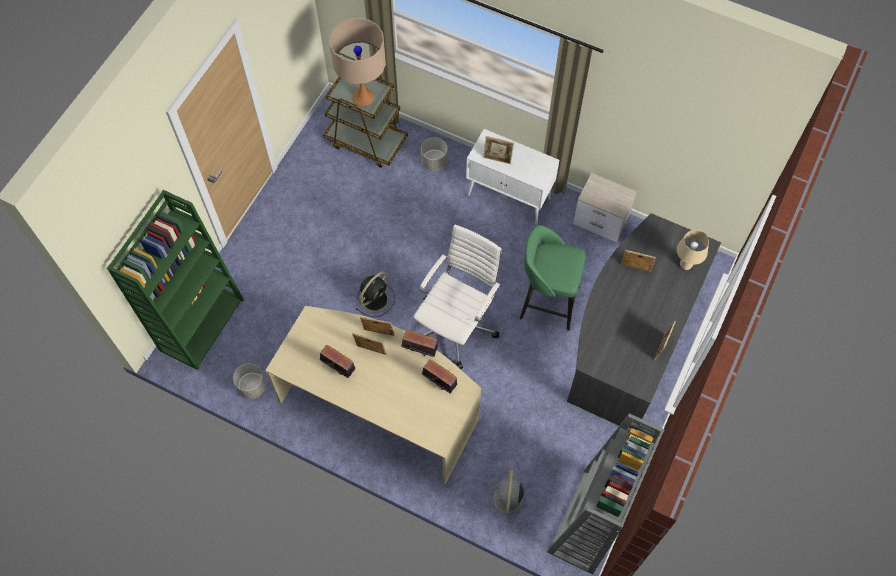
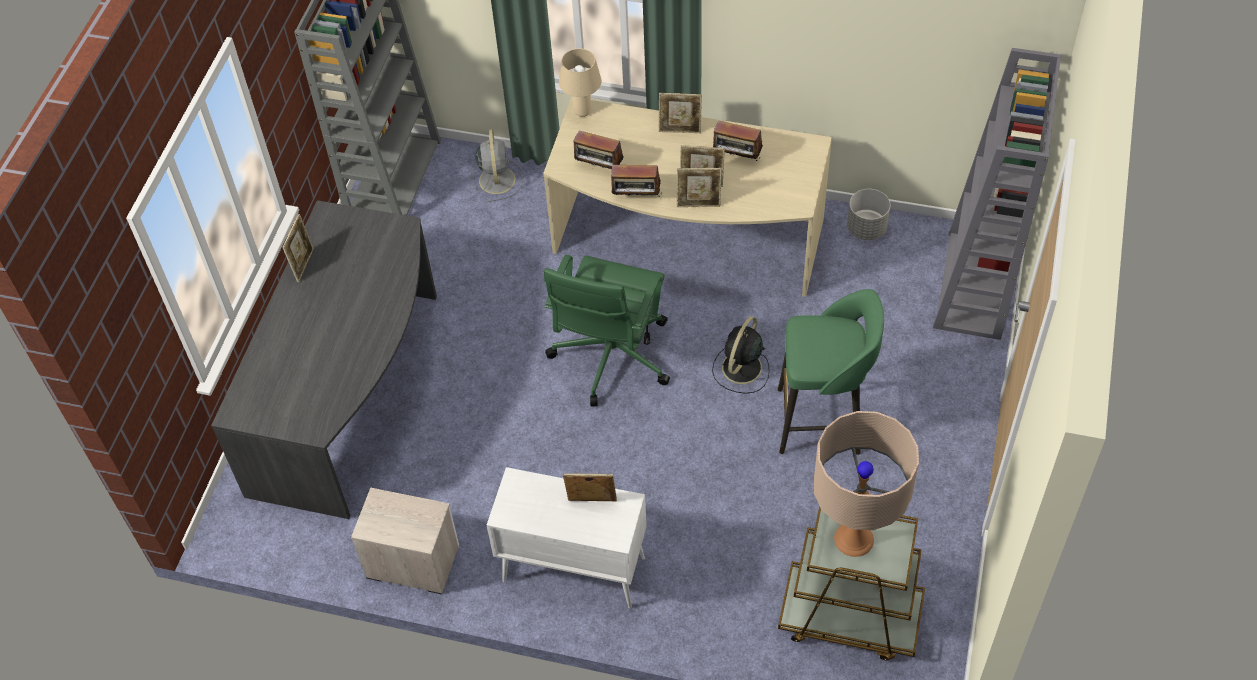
camera: 170 degrees right, 10 degrees down
green bookcase [107,190,244,370] -> grey bookcase [933,48,1061,340]
white office chair [413,225,502,369] -> green office chair [544,255,670,406]
grey planter [421,137,448,171] -> none
green stool [520,225,585,331] -> green stool moved to [778,289,884,455]
picture frame [621,250,656,272] -> picture frame moved to [659,93,702,133]
beige table lamp [677,230,709,270] -> beige table lamp moved to [559,48,601,117]

